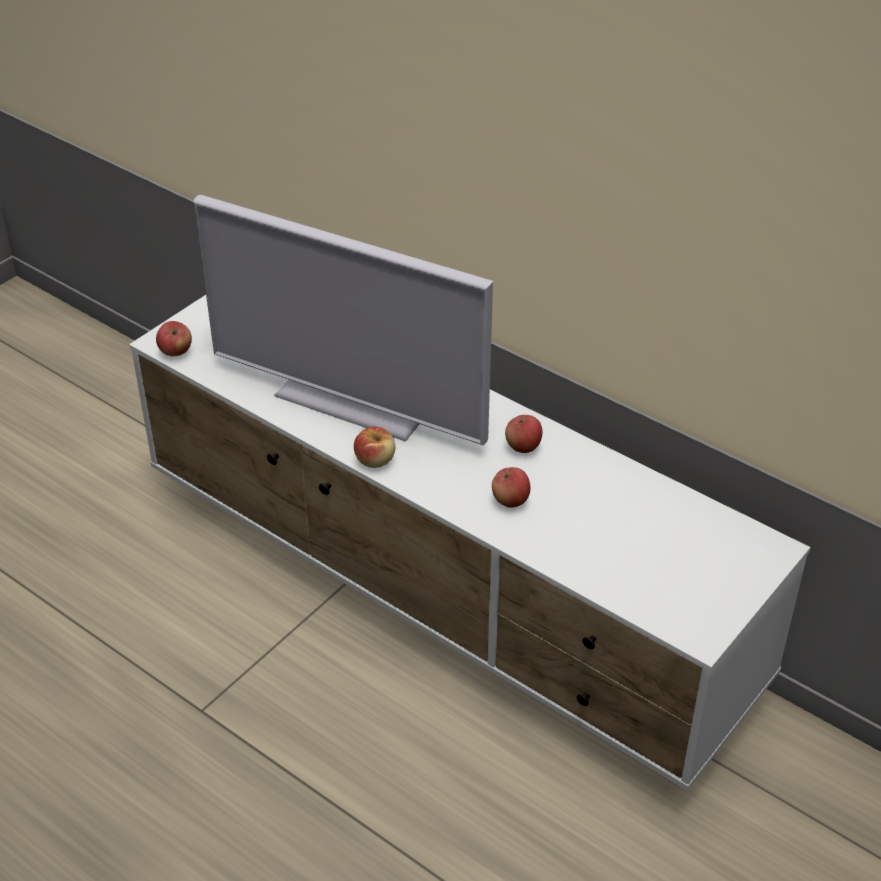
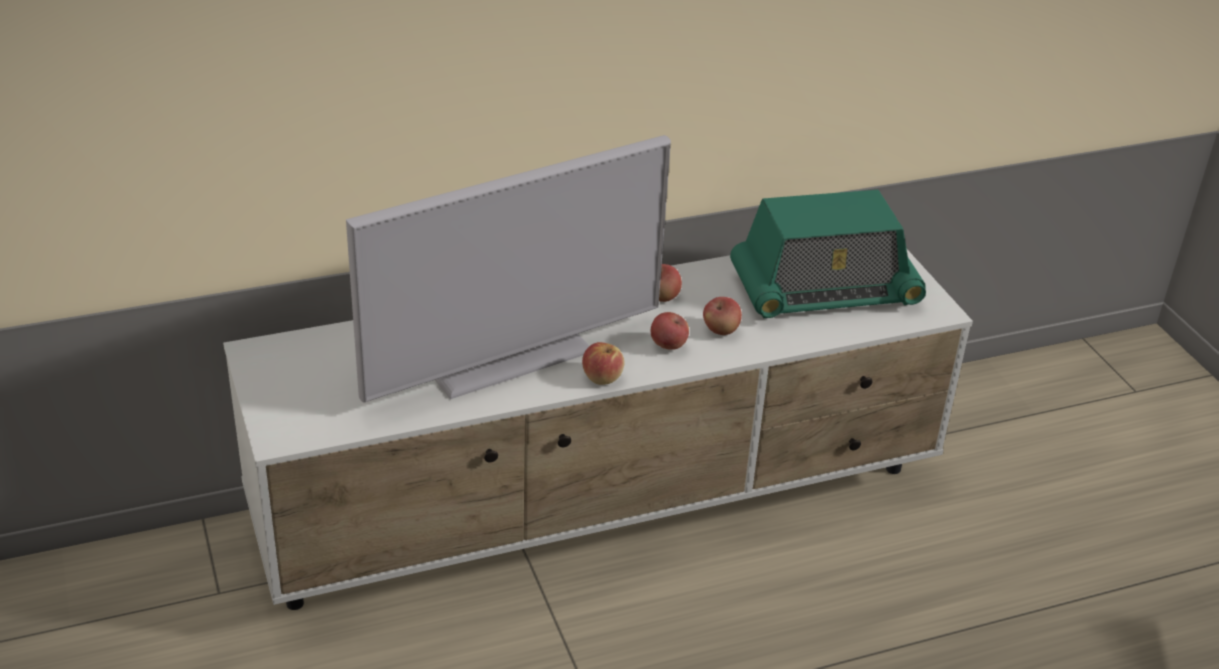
camera: 60 degrees left, 5 degrees down
apple [156,321,192,356] -> apple moved to [651,312,689,350]
none -> radio [730,190,926,318]

